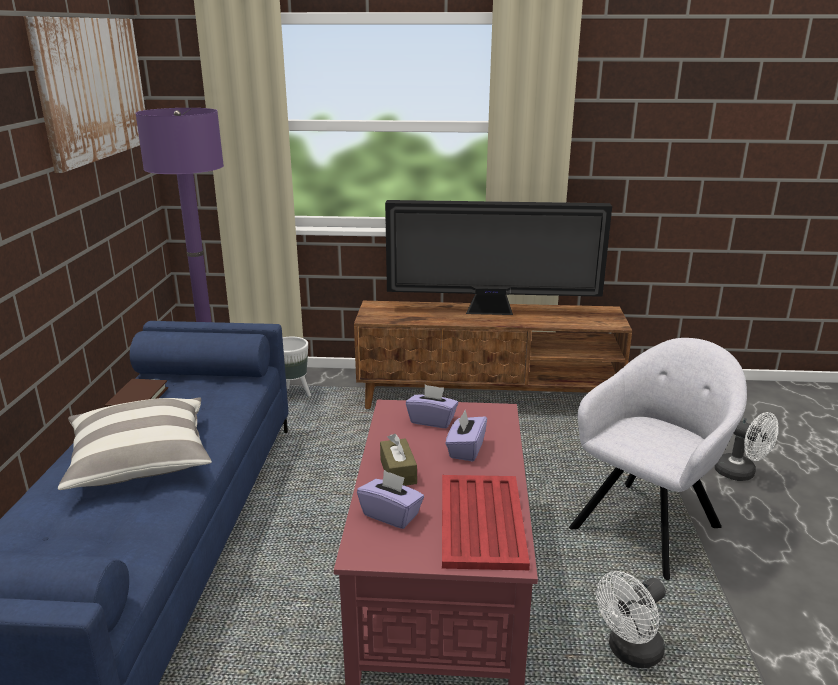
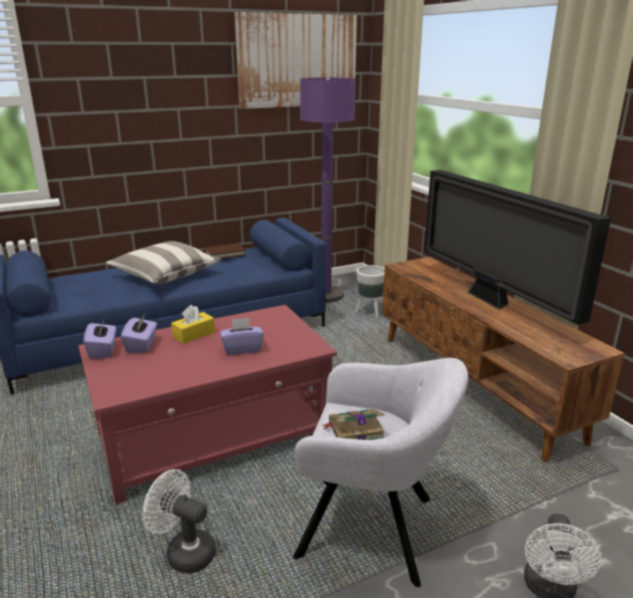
camera: 60 degrees right, 0 degrees up
brown tissue box [380,434,417,486] -> yellow tissue box [171,305,215,344]
purple tissue box [406,385,458,428] -> purple tissue box moved to [84,318,116,359]
red tray [442,475,530,570] -> none
none -> book [322,409,385,440]

